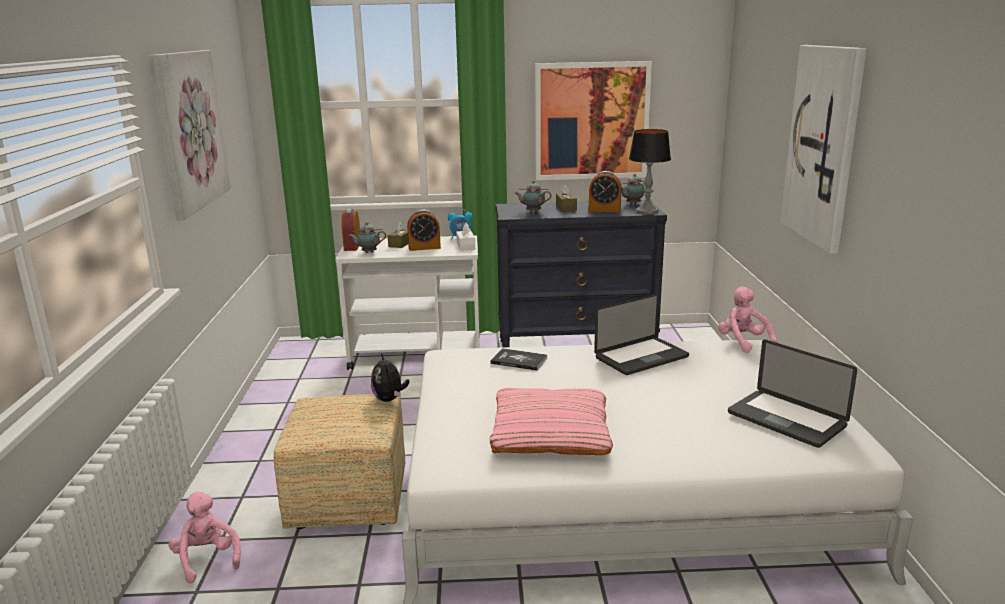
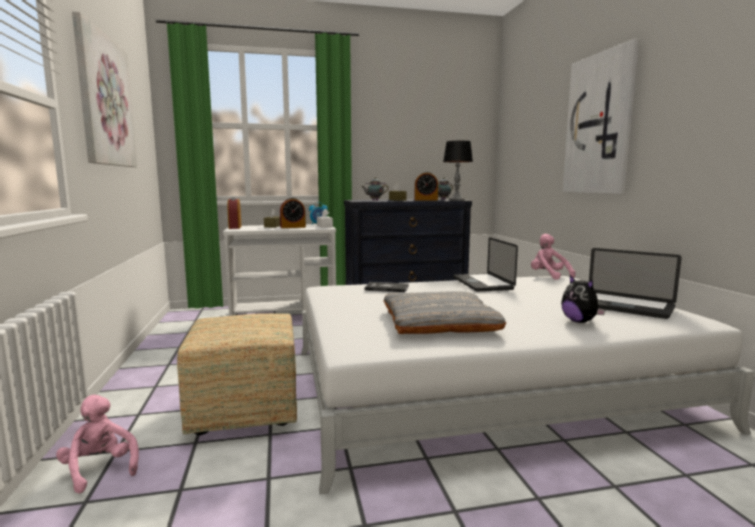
camera: 10 degrees left, 10 degrees down
teapot [348,222,386,253] -> none
plush toy [371,354,409,402] -> plush toy moved to [561,275,605,323]
pink pillow [490,388,613,455] -> grey pillow [383,291,506,334]
picture [535,61,652,180] -> none
laptop [594,293,689,375] -> laptop turned 120 degrees clockwise [453,237,518,291]

